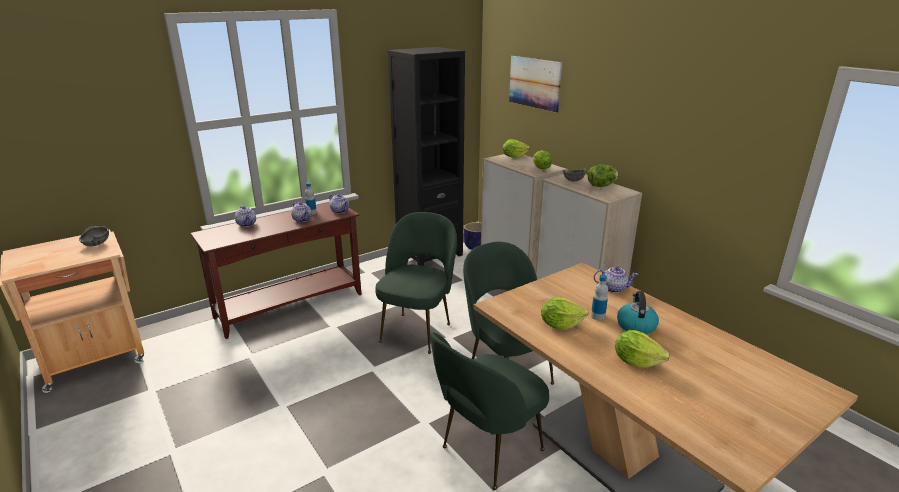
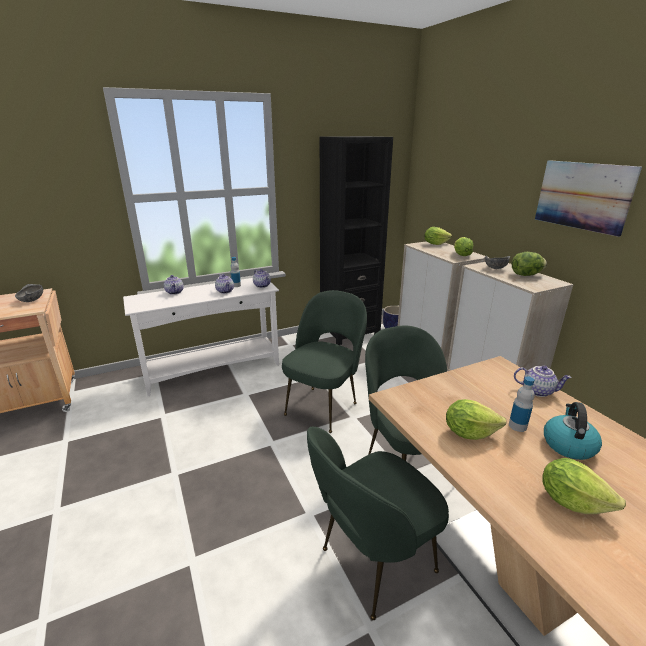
camera: 10 degrees right, 0 degrees up
brown console table [190,202,362,339] -> white console table [123,278,279,396]
picture [509,56,562,113] -> picture moved to [535,160,642,237]

